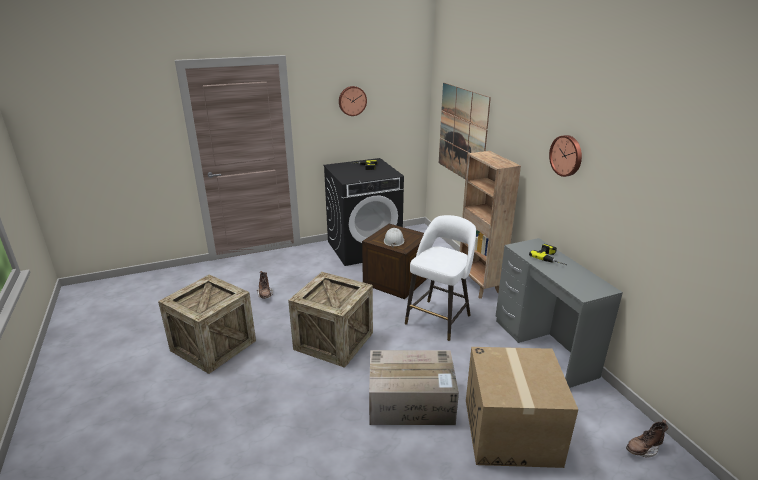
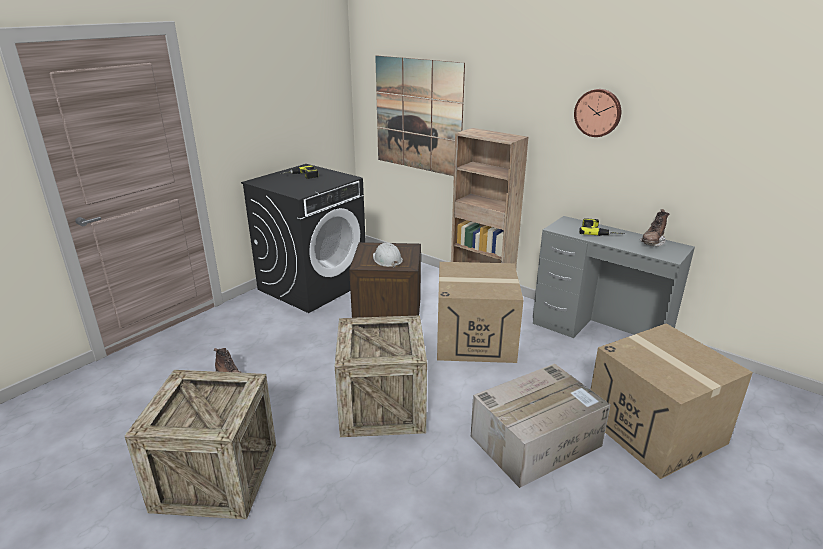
camera: 30 degrees left, 0 degrees up
wall clock [339,86,367,116] -> none
white stool [405,215,476,341] -> cardboard box [437,262,524,363]
brown boot [626,419,668,458] -> brown boot moved to [640,209,670,246]

